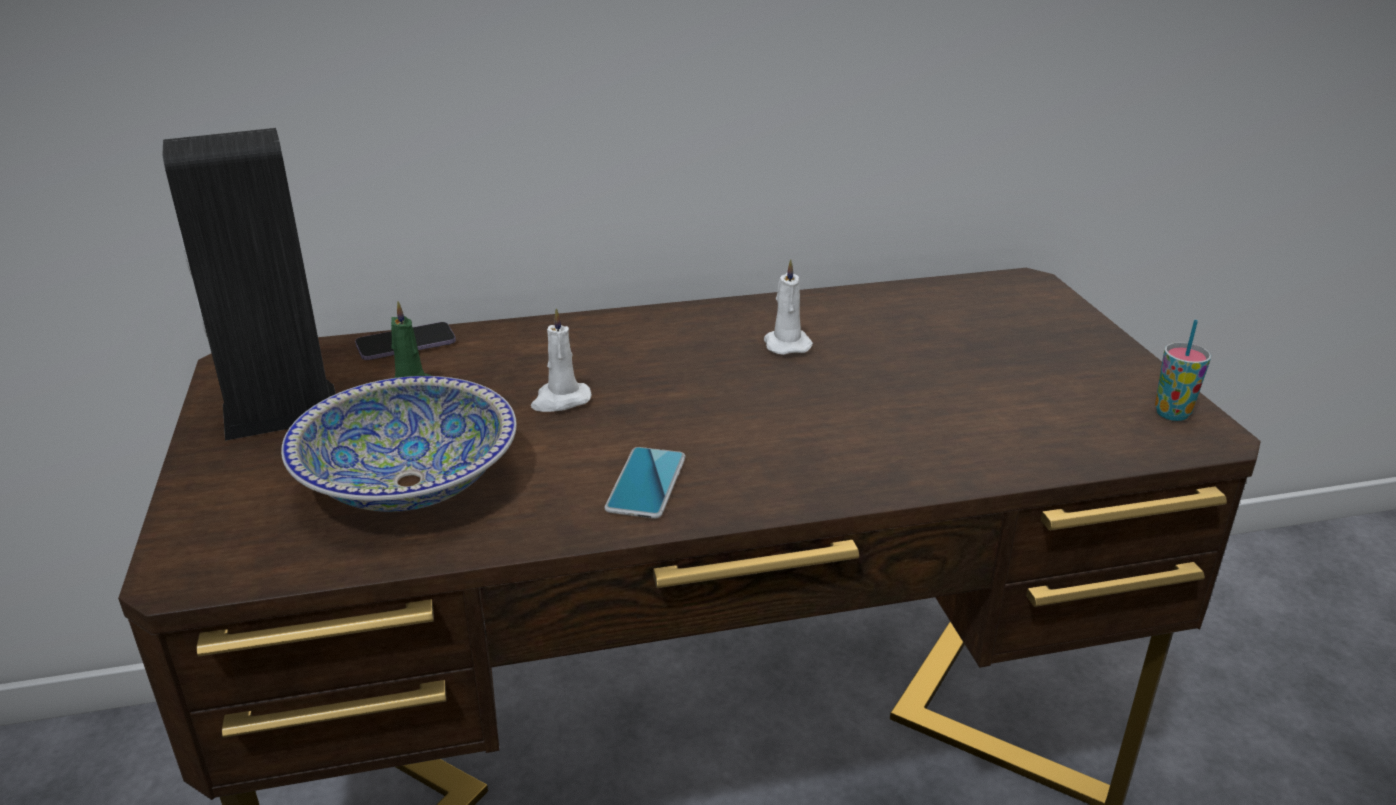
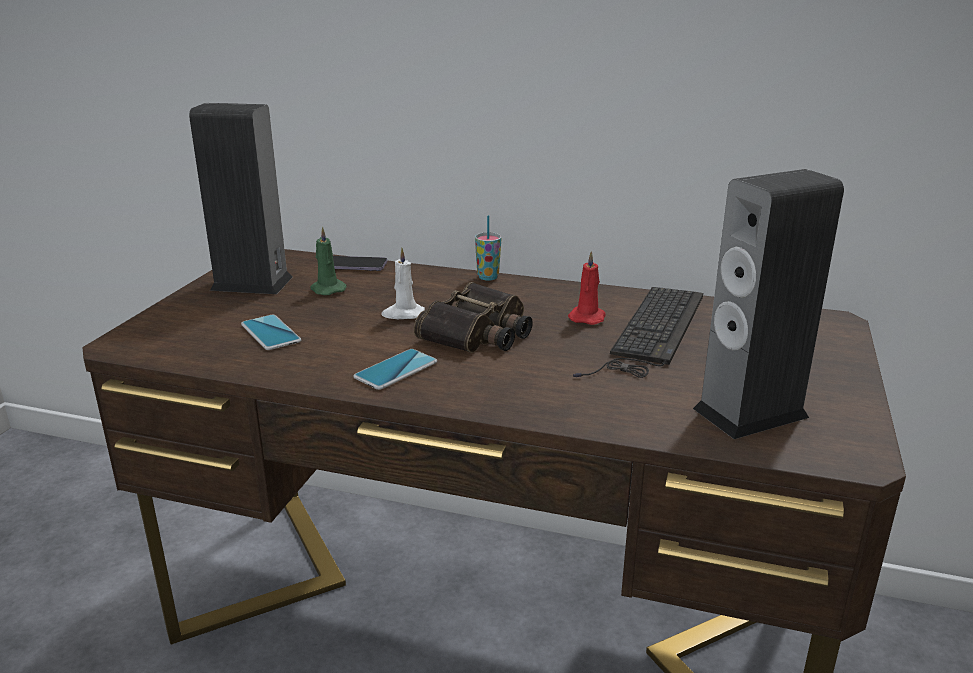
camera: 30 degrees right, 5 degrees down
bowl [281,376,517,512] -> phone [241,314,301,350]
white candle [764,260,813,355] -> red candle [568,251,606,325]
cup [1155,320,1211,421] -> cup moved to [475,215,502,281]
none -> binoculars [414,282,533,353]
none -> keyboard [573,287,703,378]
none -> speaker [693,169,844,439]

